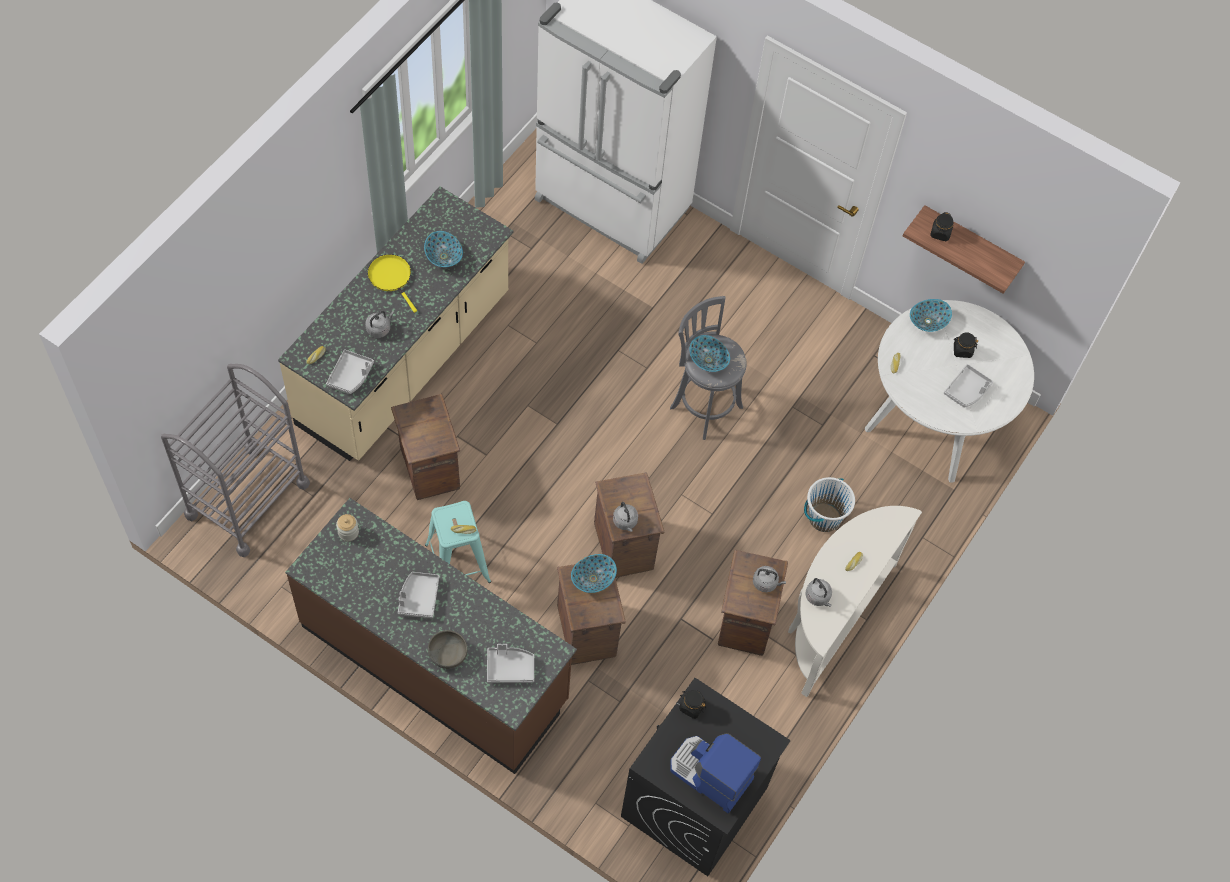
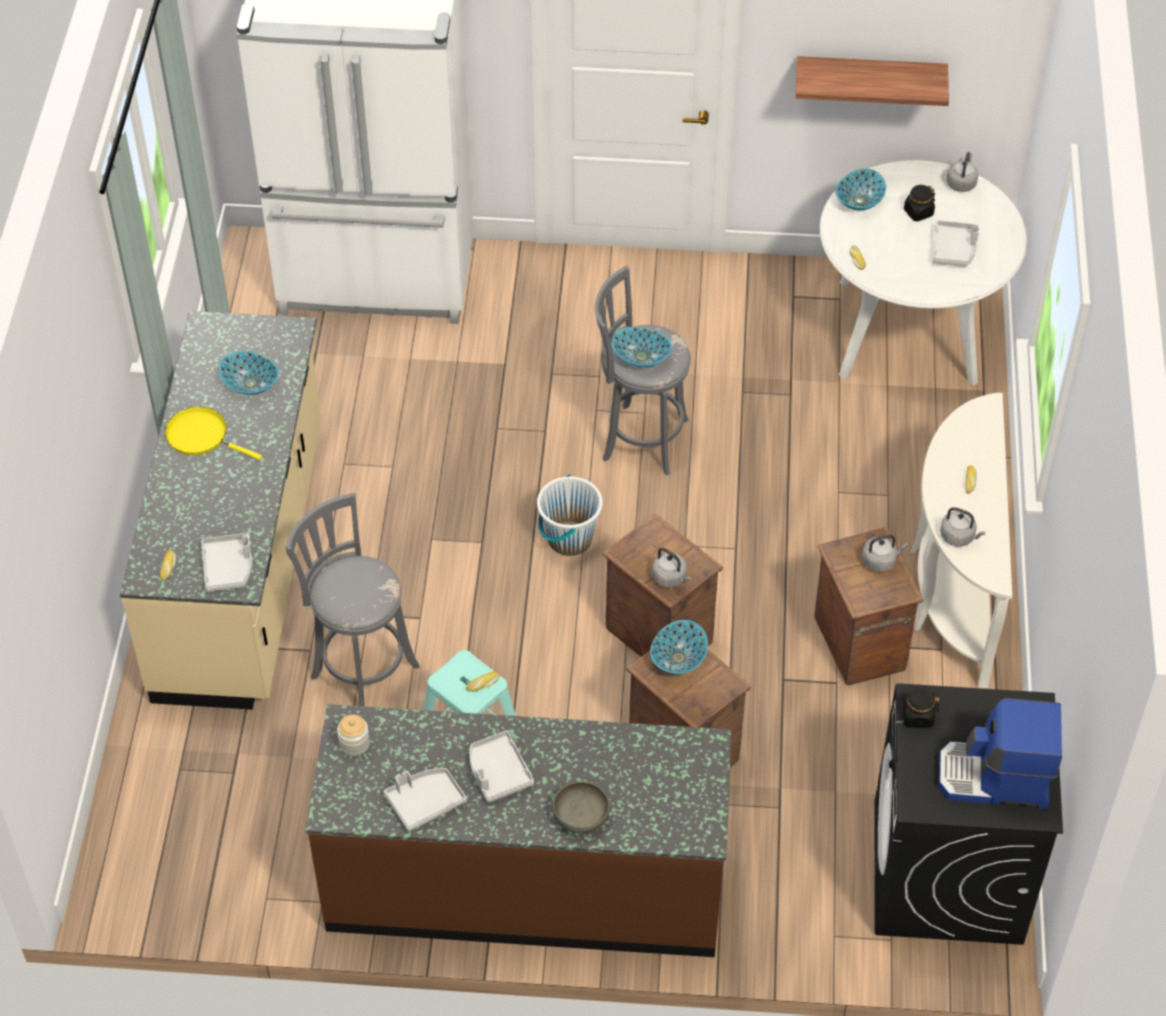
camera: 25 degrees left, 10 degrees down
grey cart [161,364,310,557] -> none
grey kettle [365,311,394,338] -> grey kettle moved to [946,152,978,192]
crate [391,394,460,500] -> grey stool [286,493,420,707]
grey tray [487,644,534,683] -> grey tray moved to [384,768,467,831]
white bucket [804,477,855,532] -> white bucket moved to [537,474,603,556]
black jar [930,212,954,241] -> none

